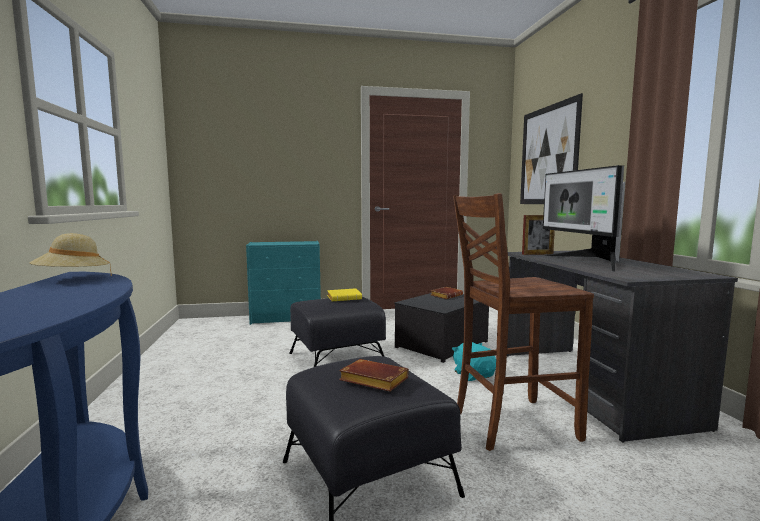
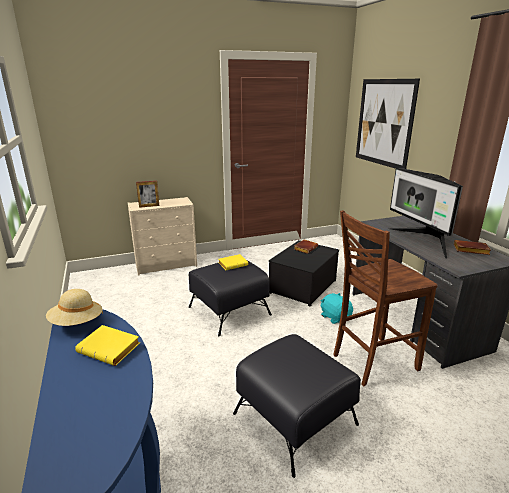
camera: 10 degrees left, 15 degrees up
turquoise dresser [246,241,321,325] -> beige dresser [128,197,197,276]
brown book [339,359,409,392] -> brown book moved to [454,240,491,255]
picture frame [522,215,555,255] -> picture frame moved to [136,181,160,208]
none -> yellow book [75,325,140,366]

